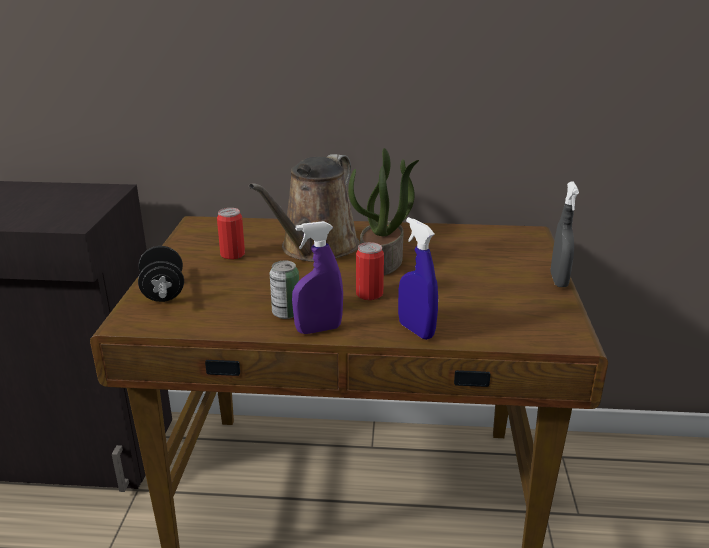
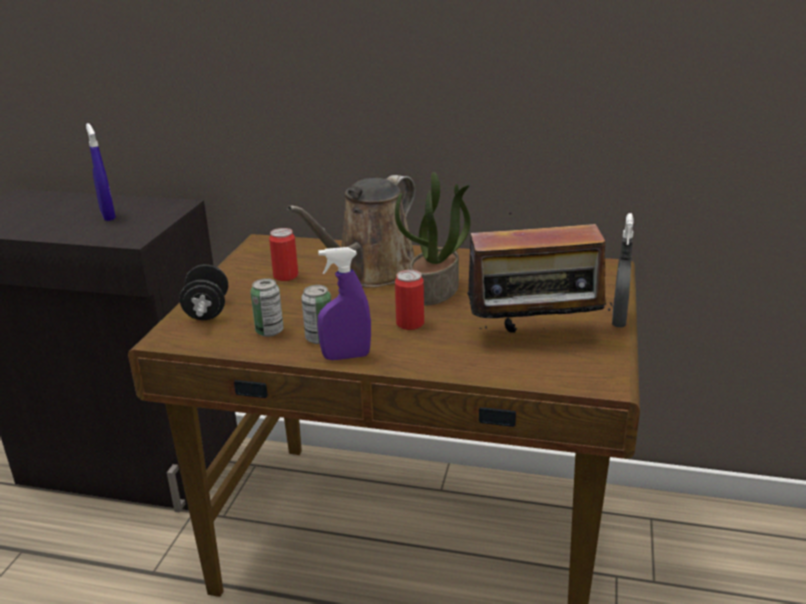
camera: 10 degrees right, 0 degrees up
blue spray bottle [398,217,438,340] -> blue spray bottle moved to [86,123,116,221]
none -> can [250,278,284,337]
none -> radio [457,213,612,333]

